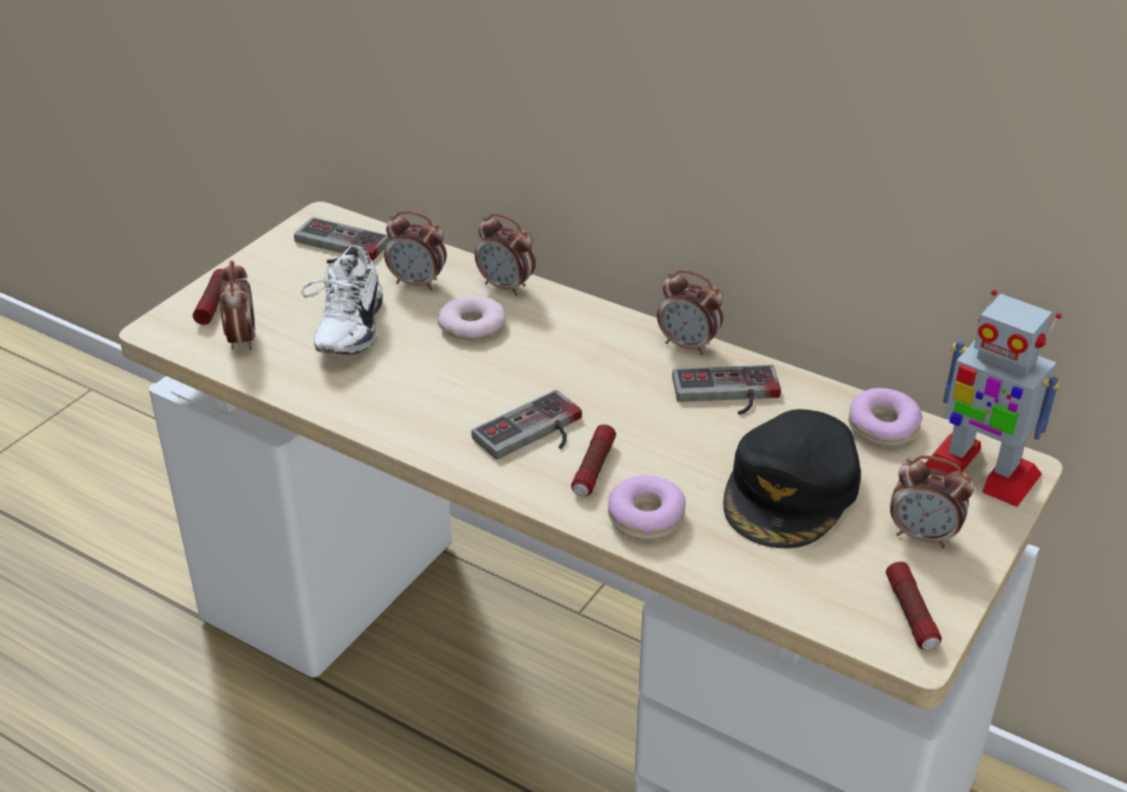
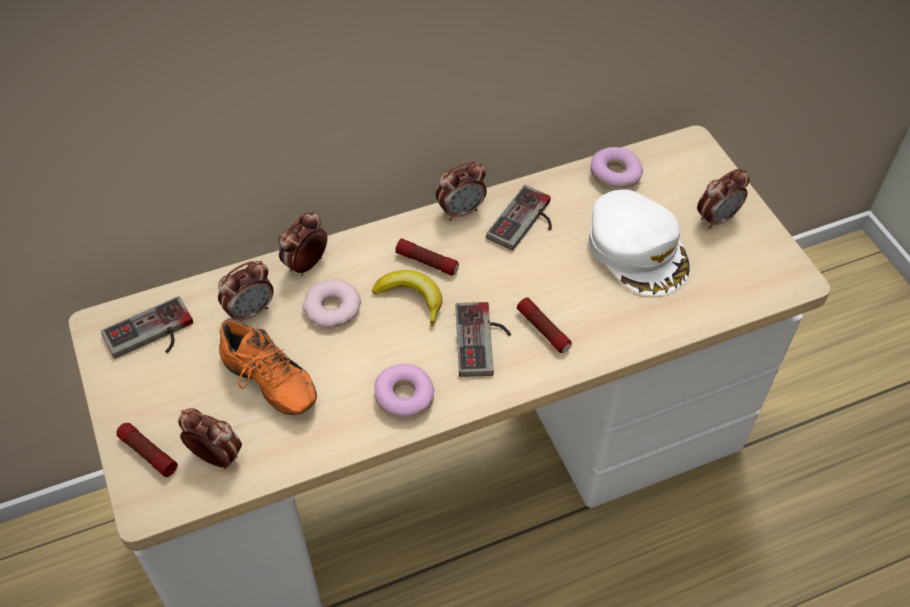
camera: 55 degrees left, 15 degrees up
white shoe [301,245,383,355] -> orange shoe [219,319,317,415]
alarm clock [475,213,536,296] -> alarm clock turned 150 degrees clockwise [278,210,327,276]
donut [608,475,686,540] -> donut moved to [375,364,434,420]
black cap [723,409,861,548] -> white cap [589,189,690,296]
flashlight [886,562,942,650] -> flashlight moved to [395,238,459,276]
toy robot [925,290,1062,507] -> none
none -> banana [372,270,442,326]

